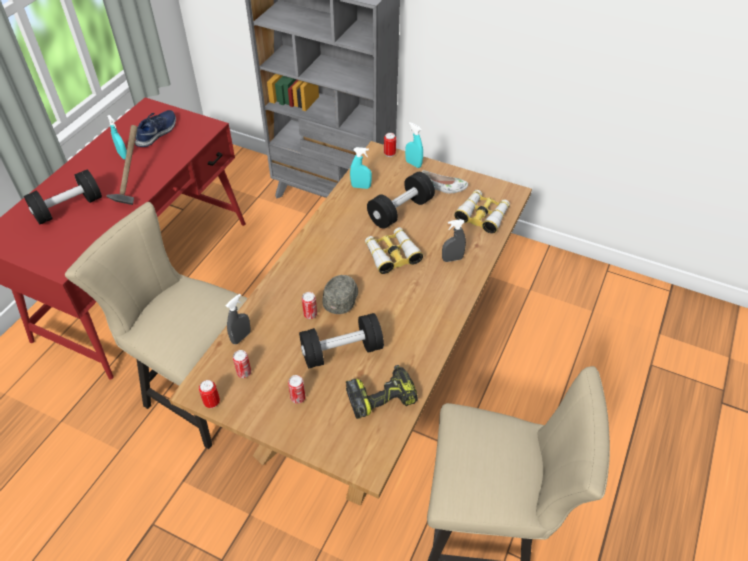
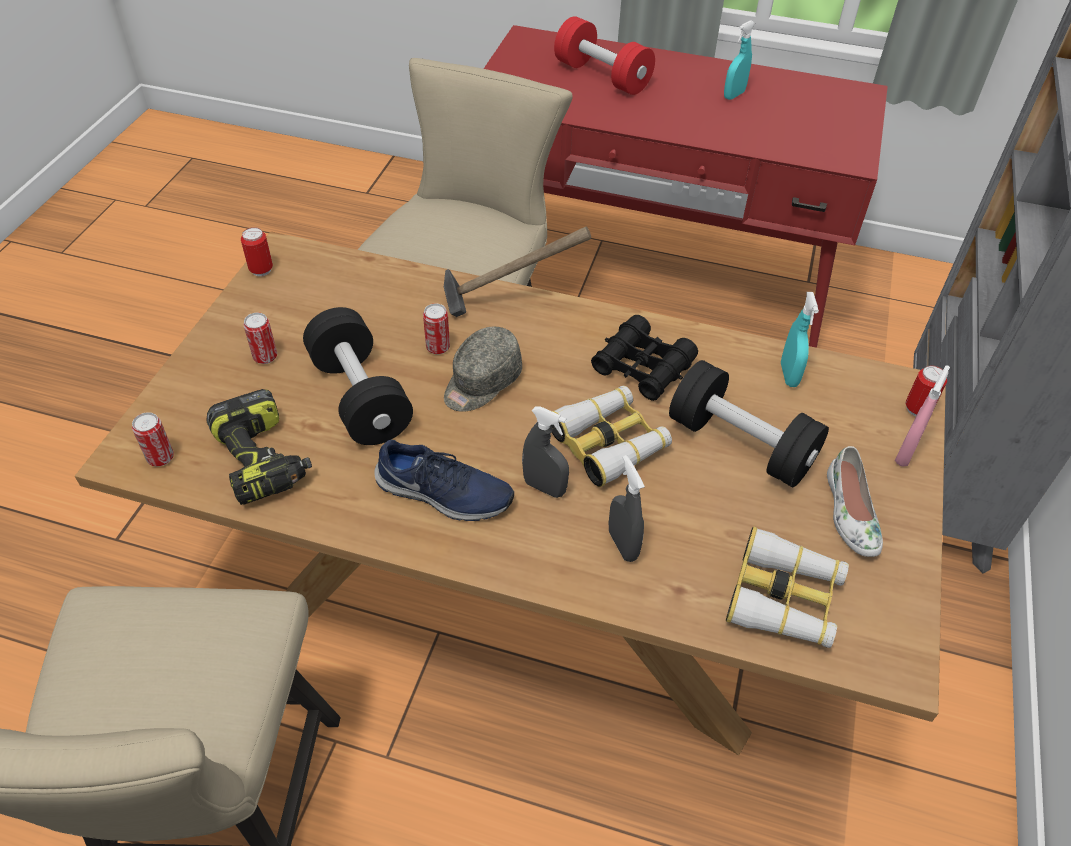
camera: 80 degrees right, 0 degrees up
black dumbbell [24,170,102,224] -> red dumbbell [554,16,655,95]
hammer [106,125,138,205] -> hammer moved to [444,227,591,317]
blue shoe [135,110,176,147] -> blue shoe moved to [374,439,514,521]
grey spray bottle [226,294,251,344] -> grey spray bottle moved to [522,407,569,498]
can [233,350,251,378] -> can moved to [132,412,174,466]
grey cap [323,275,358,314] -> grey cap turned 120 degrees clockwise [444,327,522,412]
turquoise spray bottle [405,122,423,168] -> pink spray bottle [895,365,950,467]
none -> black binoculars [591,315,698,401]

